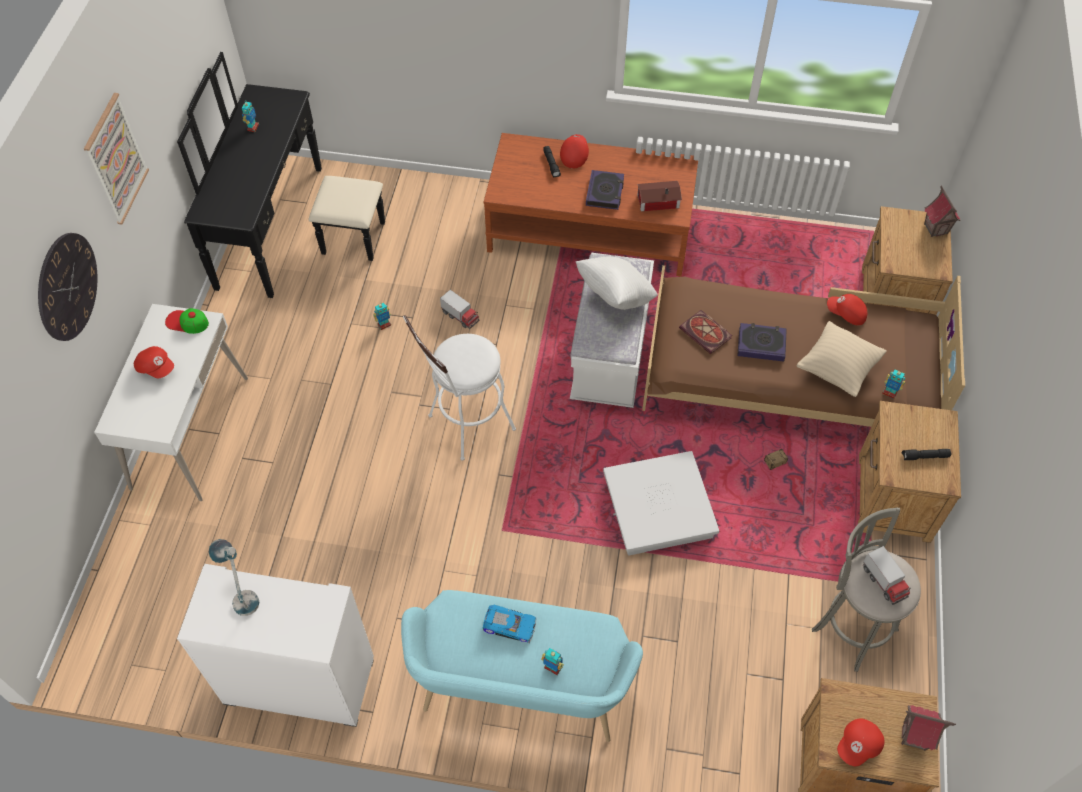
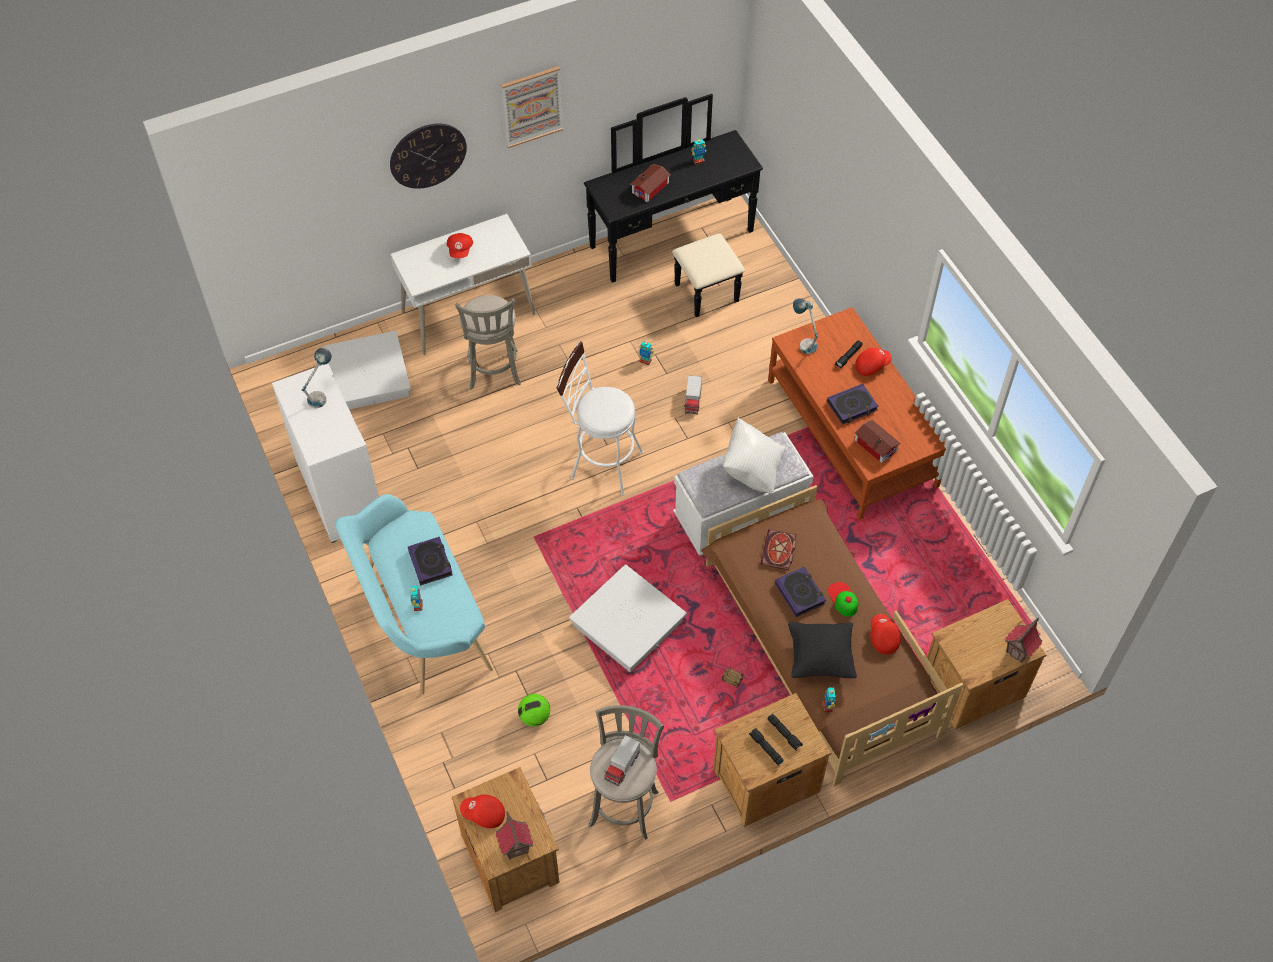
camera: 55 degrees right, 0 degrees up
cap [165,308,209,334] -> cap moved to [828,582,858,617]
toy car [483,605,536,643] -> book [408,537,453,585]
beige pillow [797,321,886,397] -> black pillow [788,622,857,678]
none -> white storage box [323,331,411,410]
none -> grey stool [455,295,521,390]
none -> football [518,694,550,727]
none -> toy house [631,164,671,202]
none -> black flashlight [768,714,803,750]
none -> table lamp [793,298,818,354]

